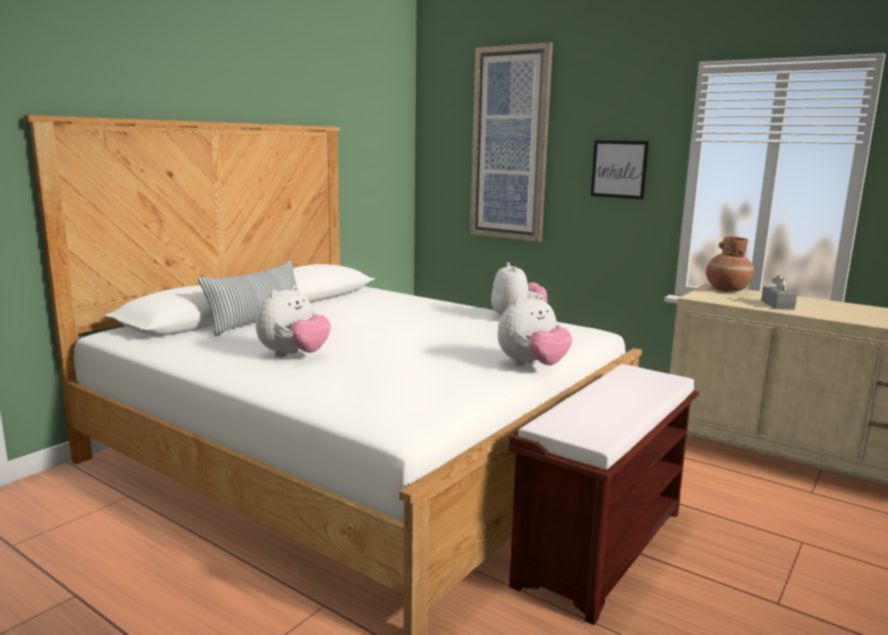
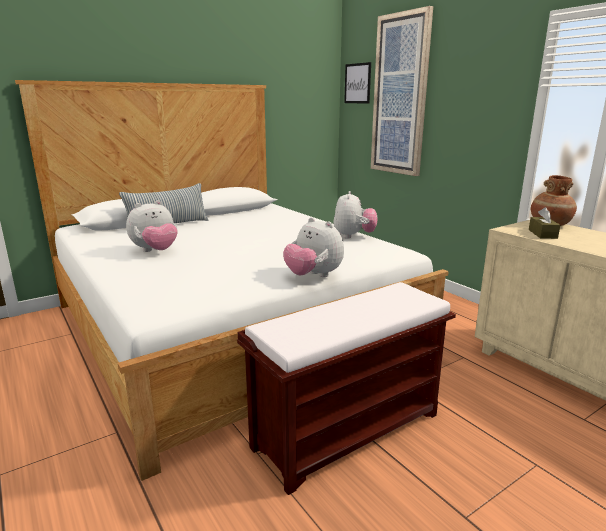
camera: 20 degrees right, 5 degrees up
plush toy [498,294,572,366] -> plush toy turned 60 degrees clockwise [283,217,344,277]
picture [591,140,649,199] -> picture moved to [344,62,371,103]
grey tissue box [761,275,797,310] -> none
none -> brown tissue box [529,207,560,239]

